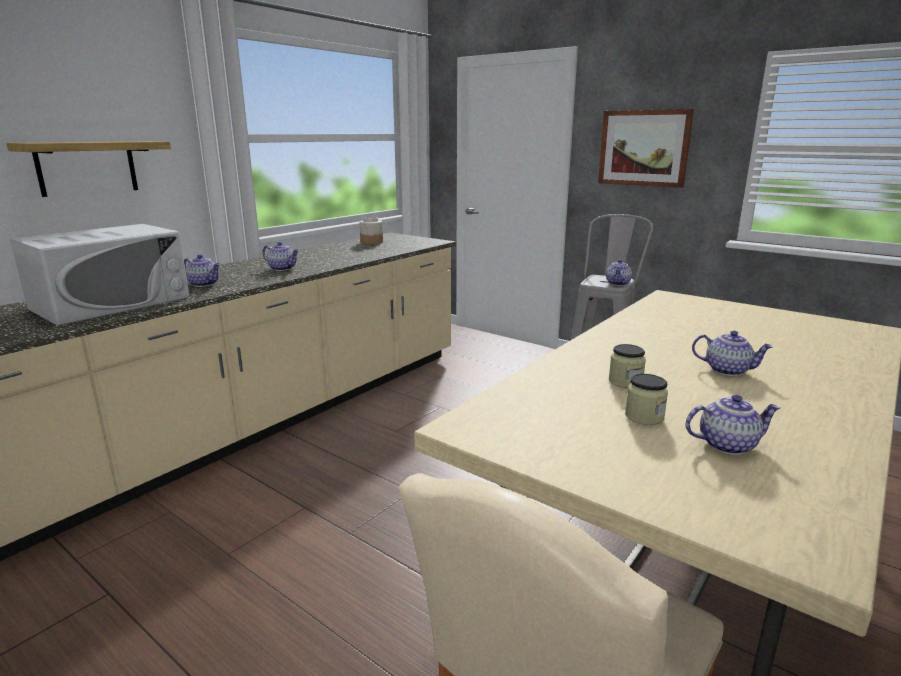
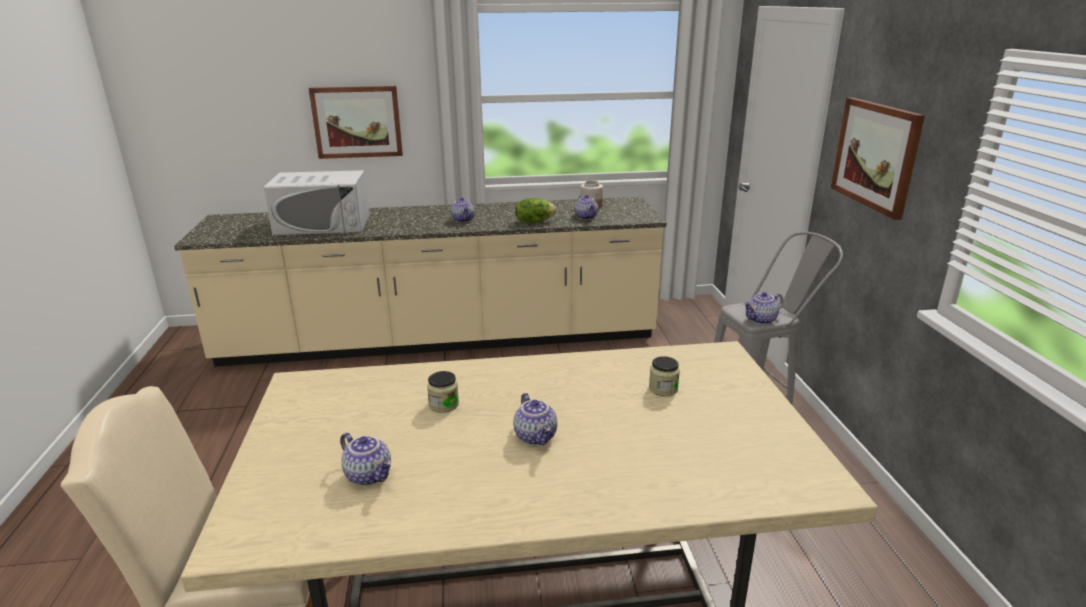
camera: 45 degrees right, 5 degrees up
shelf [6,141,171,197] -> picture [309,86,403,159]
teapot [184,254,220,287] -> teapot moved to [575,195,598,220]
jar [625,374,668,425] -> jar moved to [649,356,680,397]
none -> lettuce [515,198,557,223]

